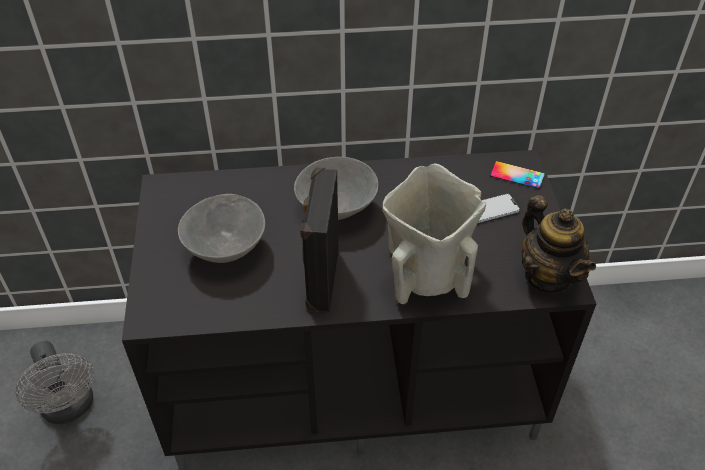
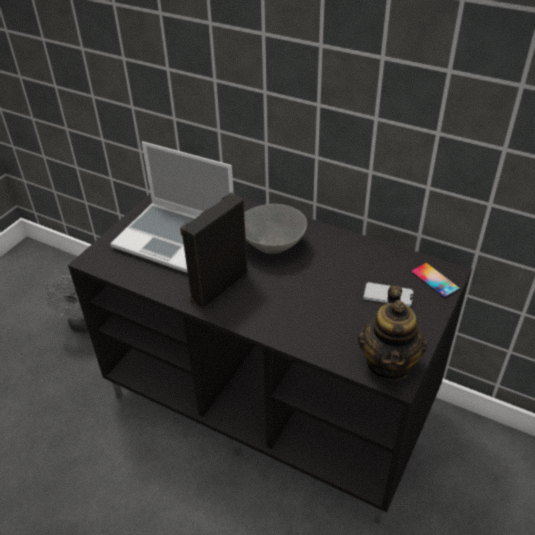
camera: 35 degrees right, 5 degrees down
grey bowl [178,194,265,263] -> laptop [110,142,234,273]
beige vase [382,163,486,304] -> none

